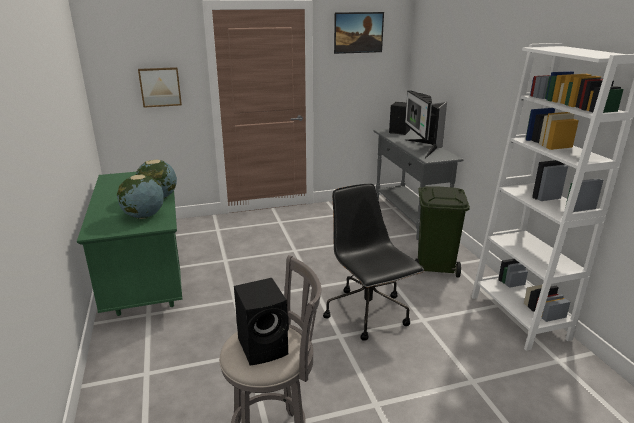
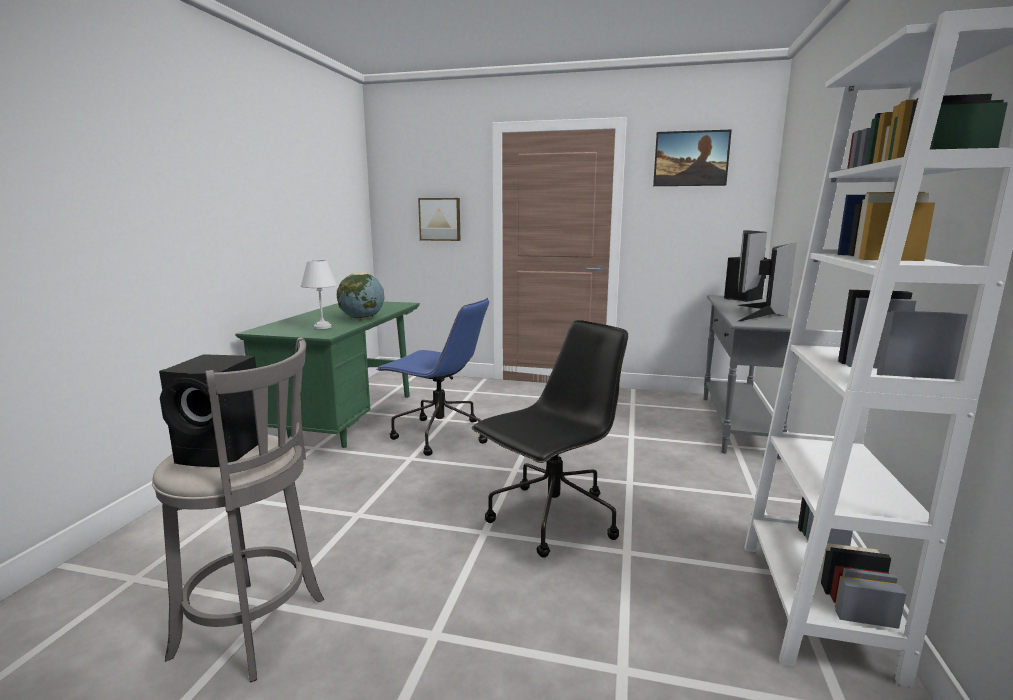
camera: 30 degrees right, 10 degrees down
globe [117,174,164,219] -> white table lamp [301,260,337,329]
black office chair [323,184,424,340] -> black office chair turned 45 degrees clockwise [471,320,628,558]
green trash can [415,186,470,277] -> none
none -> blue office chair [377,298,489,456]

